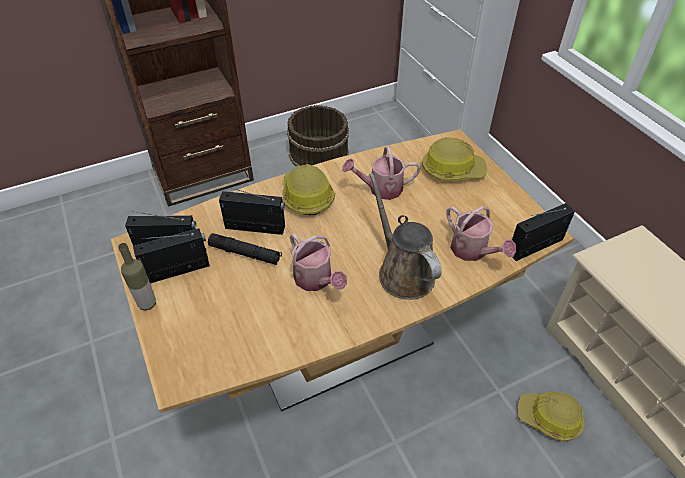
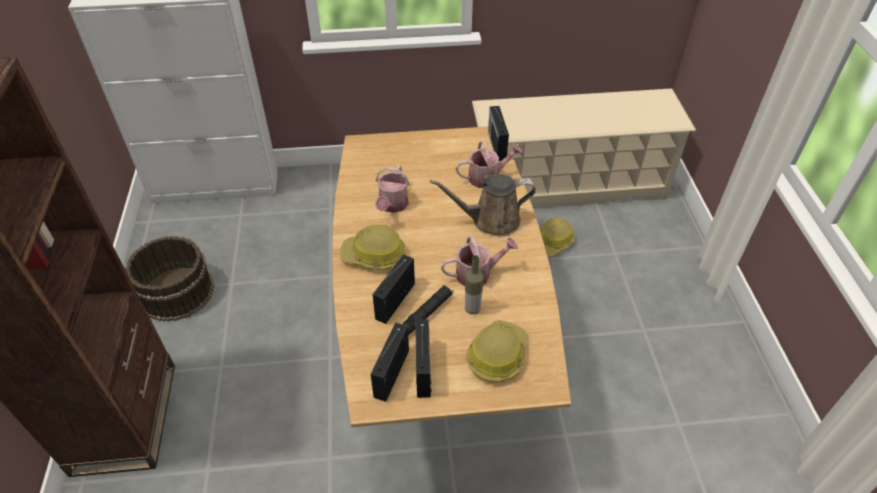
camera: 70 degrees left, 0 degrees up
bottle [118,243,156,311] -> bottle moved to [465,255,484,314]
hard hat [422,137,487,181] -> hard hat moved to [466,320,527,382]

